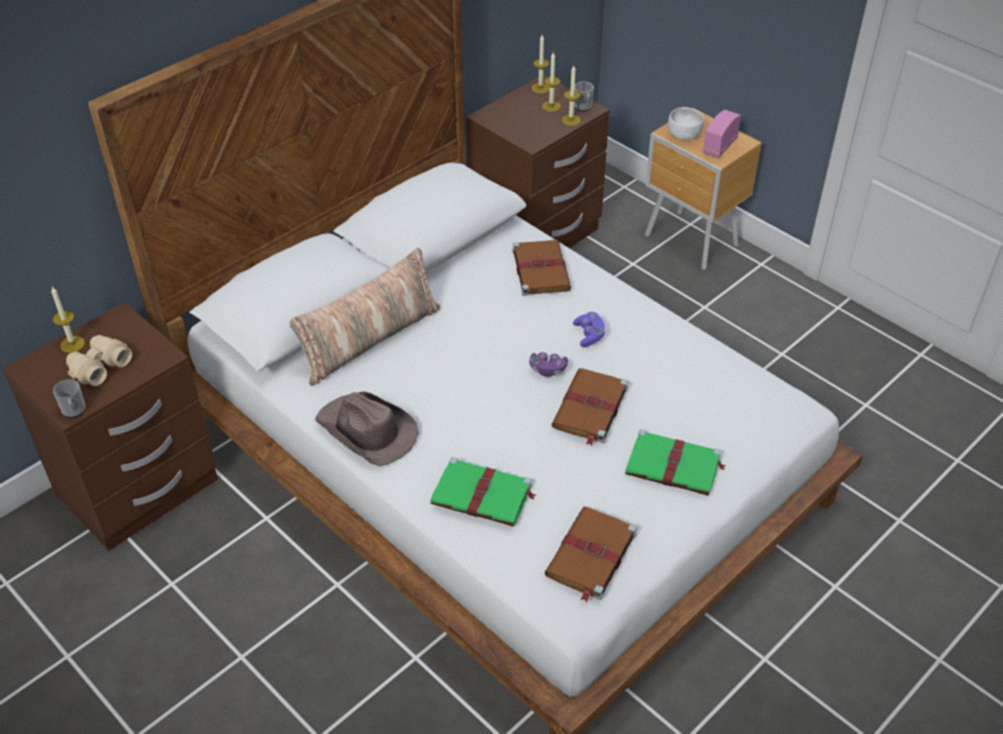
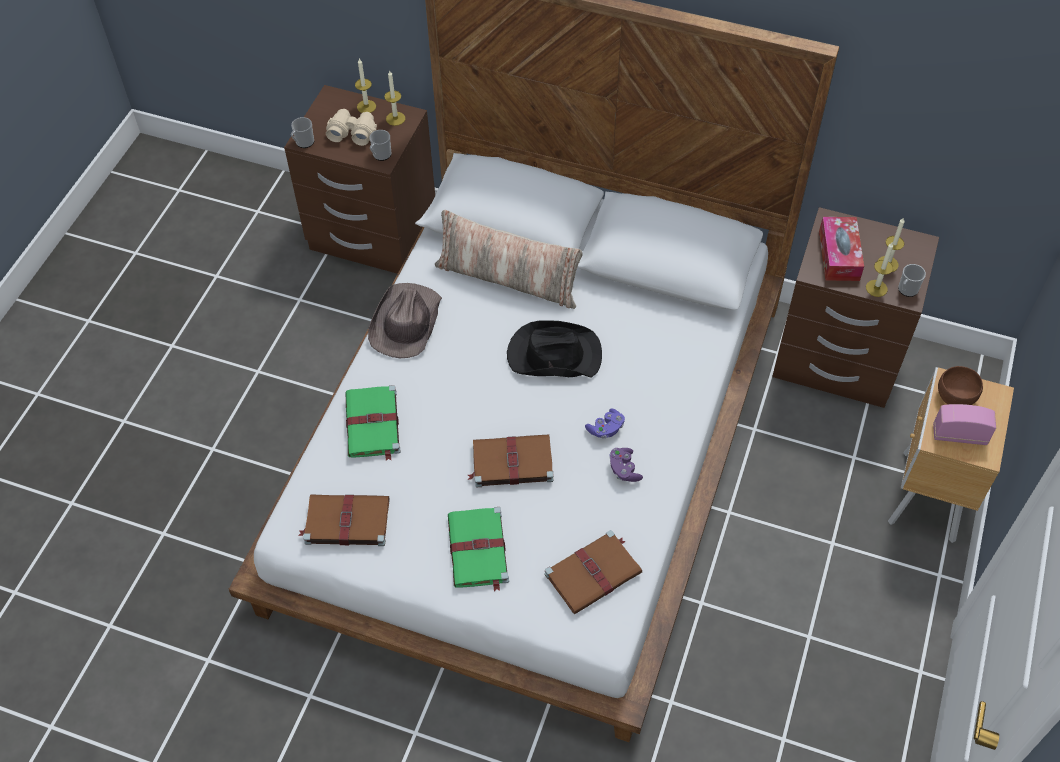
camera: 65 degrees right, 10 degrees up
brown book [512,240,571,296] -> brown book moved to [545,530,642,614]
purple game controller [529,352,568,377] -> purple game controller moved to [609,448,643,482]
candle [531,35,550,94] -> candle moved to [385,71,405,126]
white bowl [668,107,704,140] -> brown bowl [938,366,983,405]
none -> mug [369,130,391,161]
none -> black hat [507,320,602,378]
none -> tissue box [819,217,864,281]

